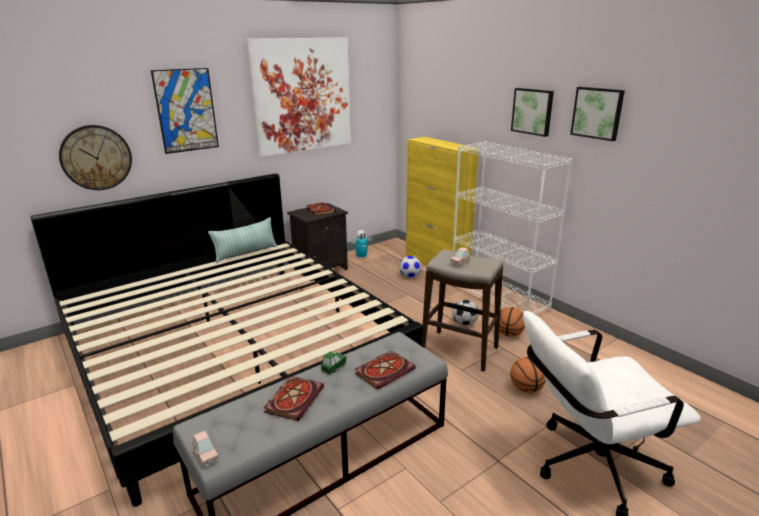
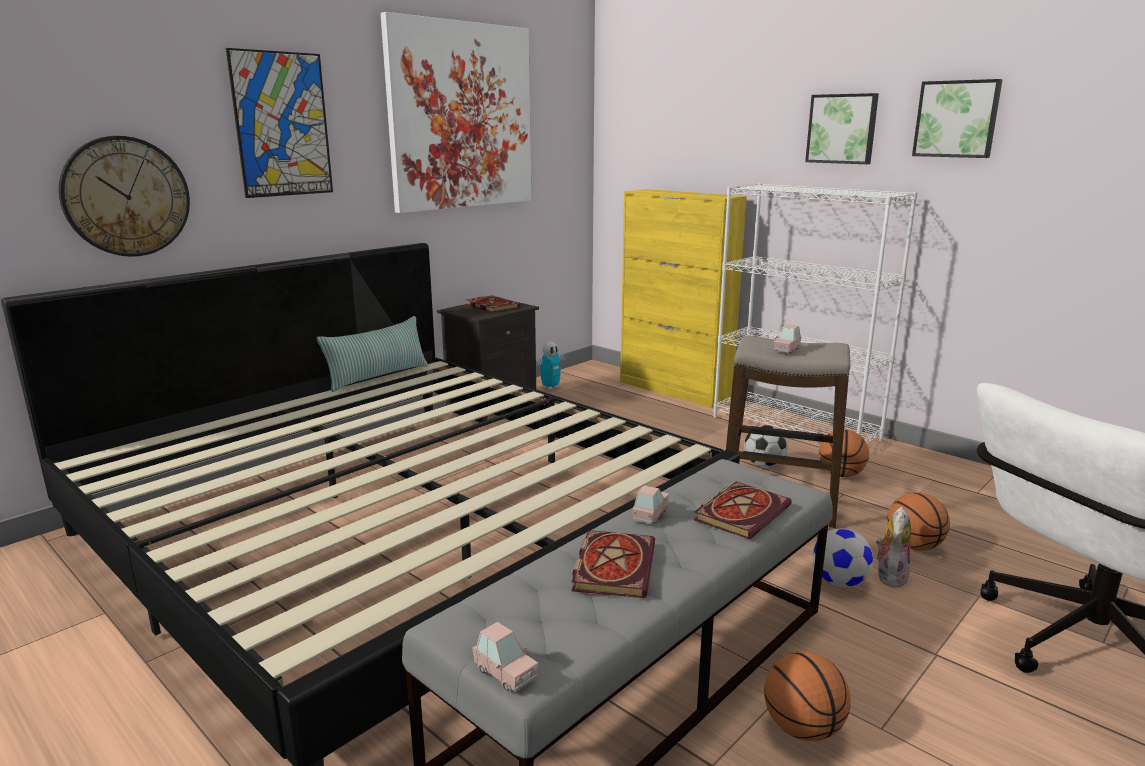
camera: 10 degrees left, 5 degrees down
green toy car [321,352,347,374] -> pink toy car [632,485,669,524]
football [399,256,421,278] -> football moved to [813,529,873,587]
none -> basketball [764,652,851,741]
none -> plush toy [876,507,911,588]

